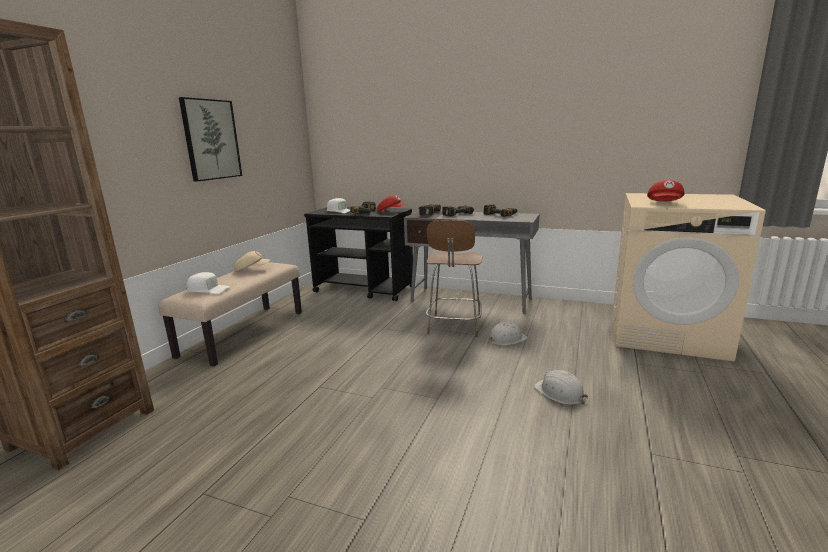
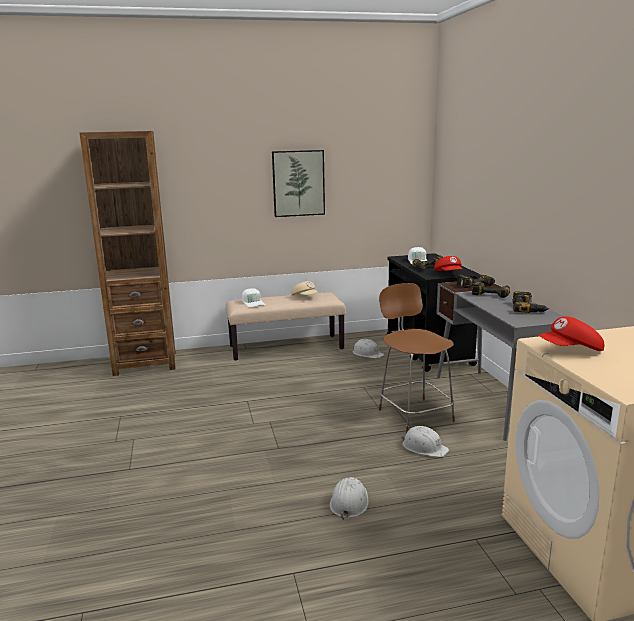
camera: 55 degrees right, 0 degrees up
brown chair [426,220,482,337] -> brown chair turned 90 degrees clockwise [379,283,455,433]
none -> white hard hat [352,339,384,358]

